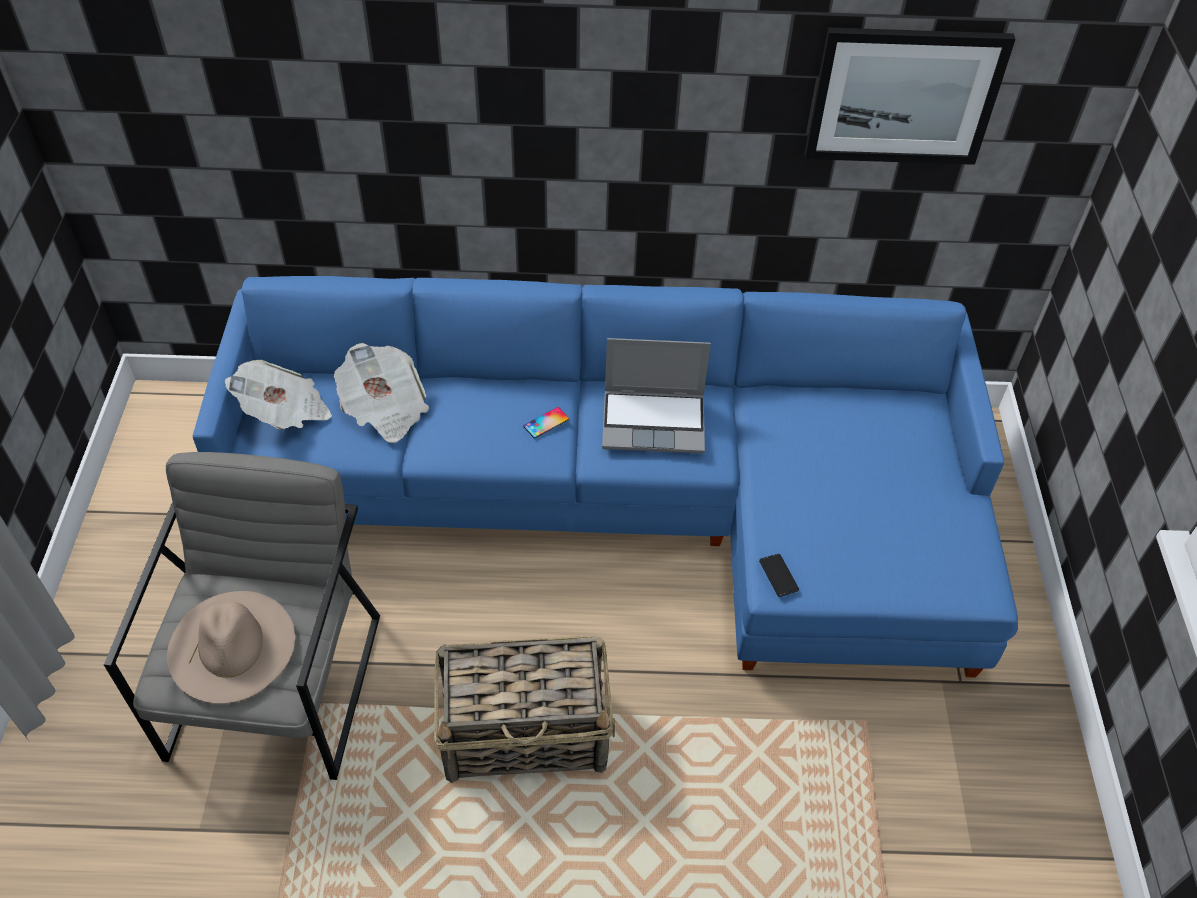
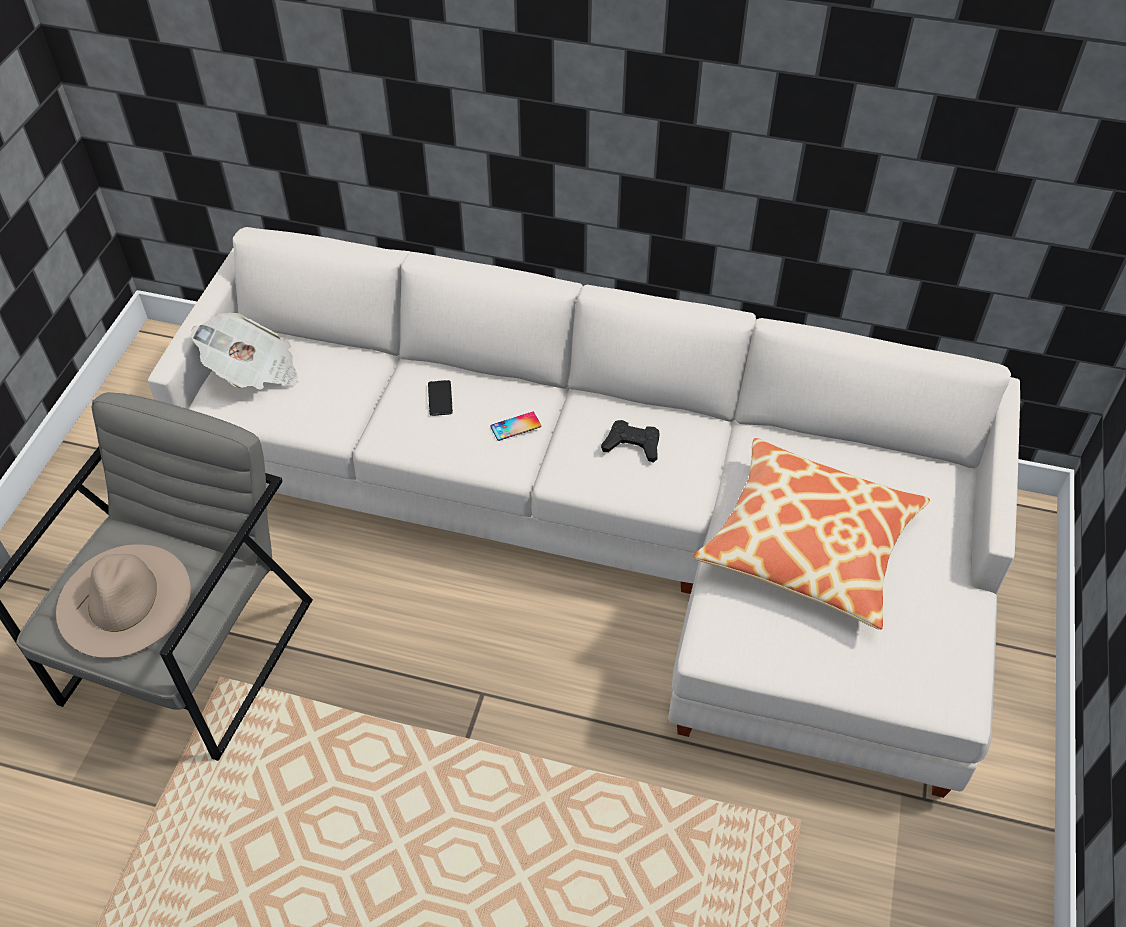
camera: 15 degrees right, 0 degrees up
blue sofa [193,276,1018,677] -> white sofa [148,227,1020,798]
newspaper [334,343,429,443] -> none
basket [434,636,615,783] -> none
laptop [602,338,711,454] -> black game controller [601,420,660,462]
phone [759,554,799,597] -> phone moved to [428,380,453,416]
picture [804,27,1016,165] -> none
none -> pillow [693,438,930,630]

